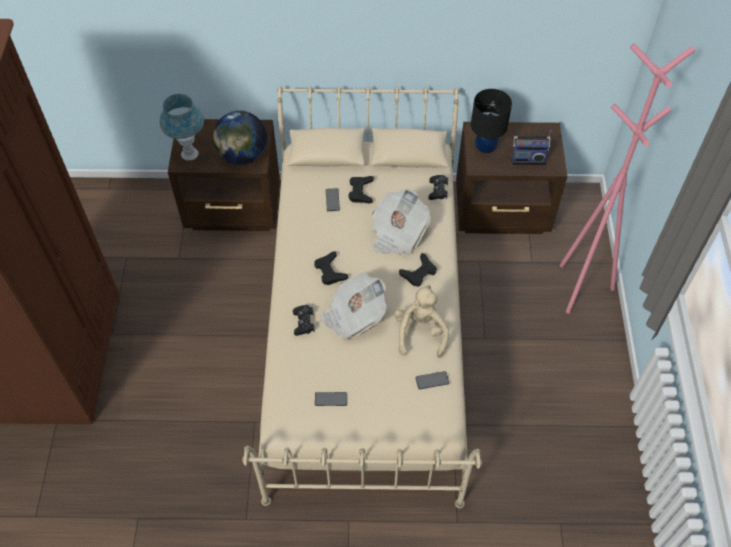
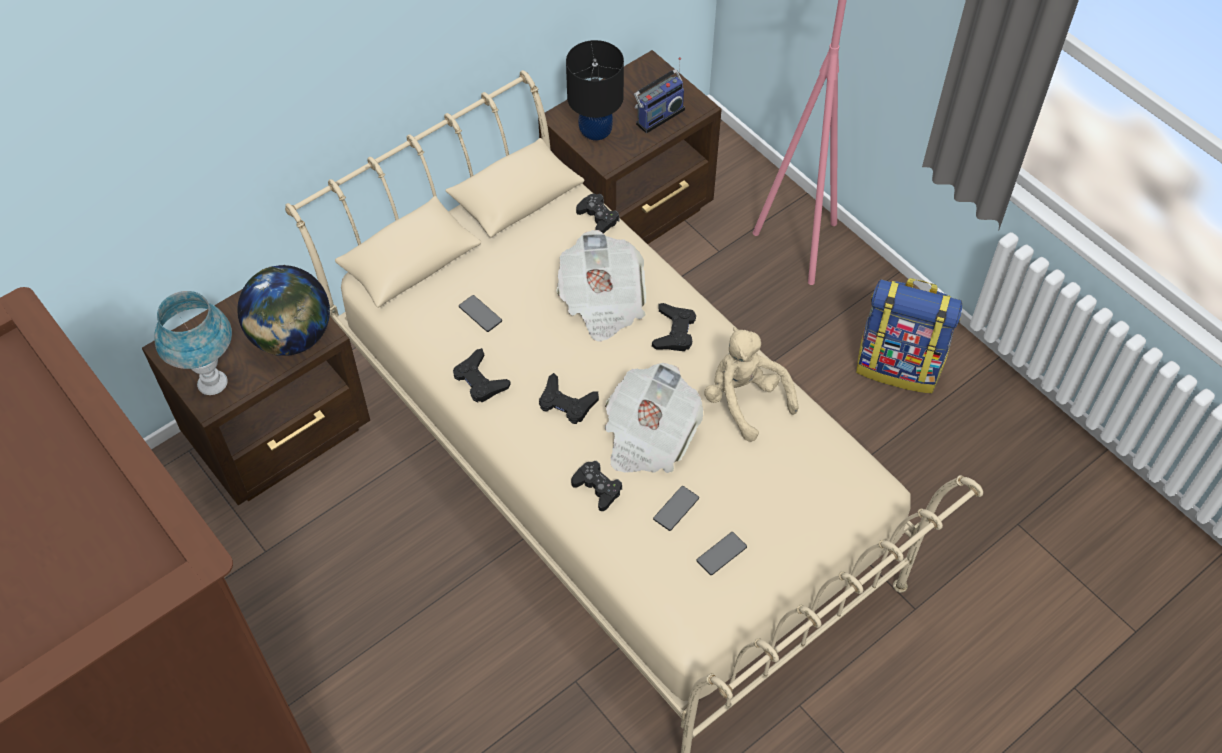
camera: 40 degrees left, 0 degrees up
black game controller [348,176,374,204] -> black game controller moved to [453,348,511,403]
phone [415,371,449,389] -> phone moved to [653,486,699,531]
none -> backpack [856,278,962,394]

